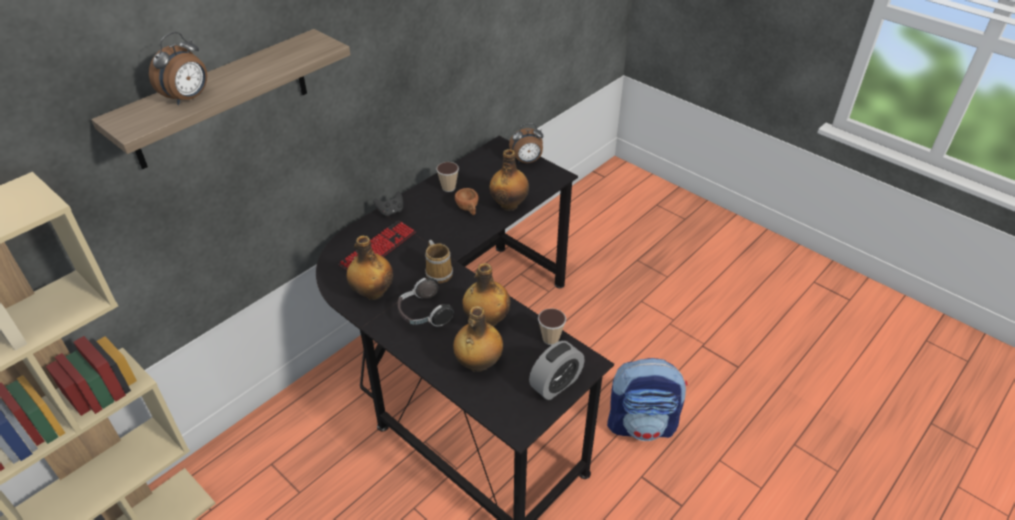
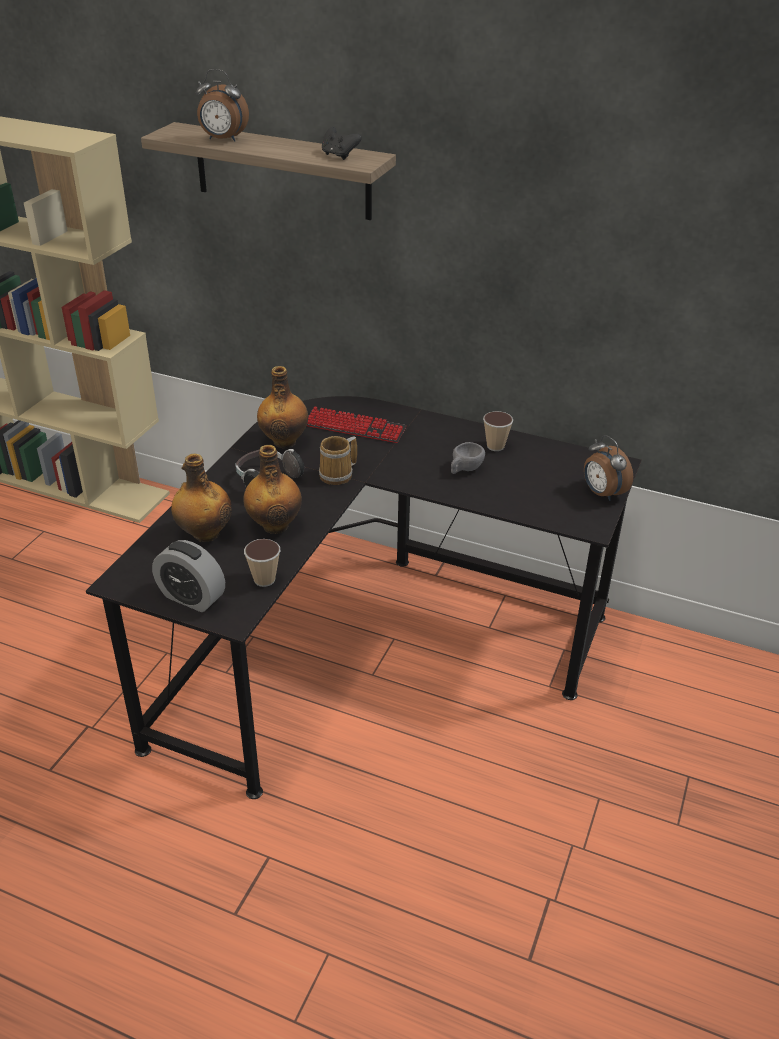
camera: 70 degrees right, 5 degrees down
black game controller [373,192,403,217] -> black game controller moved to [322,127,362,160]
brown cup [455,188,479,215] -> grey cup [451,442,485,474]
bottle [489,149,529,211] -> none
backpack [607,358,688,441] -> none

